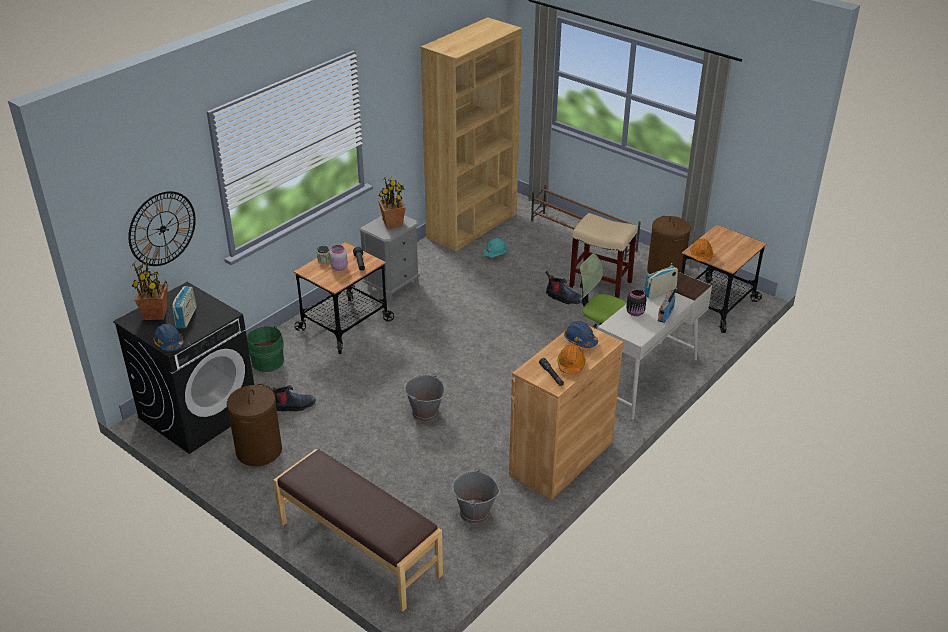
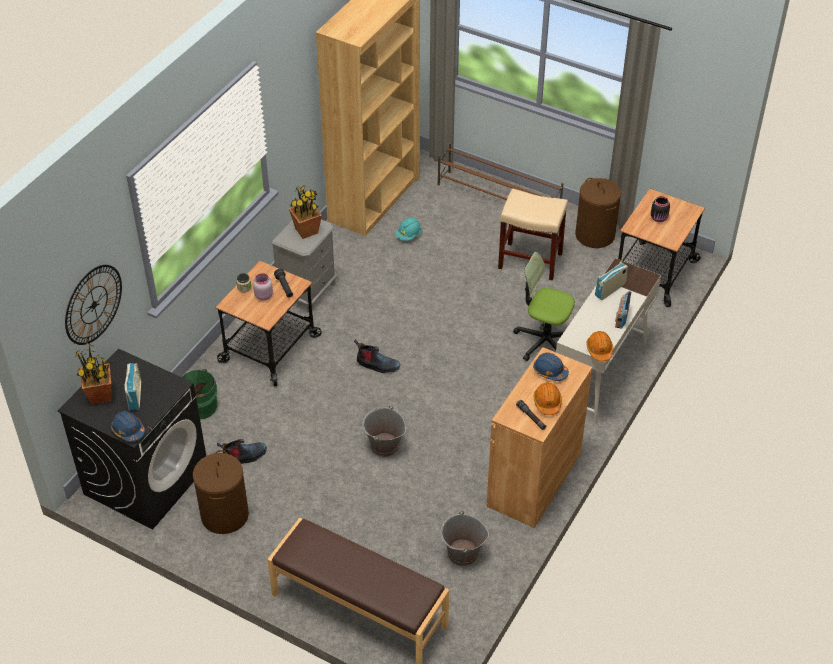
camera: 10 degrees left, 10 degrees up
boot [545,271,582,304] -> boot moved to [354,339,400,373]
black jar [626,288,646,316] -> black jar moved to [651,196,670,222]
orange hard hat [690,239,713,262] -> orange hard hat moved to [586,331,613,361]

